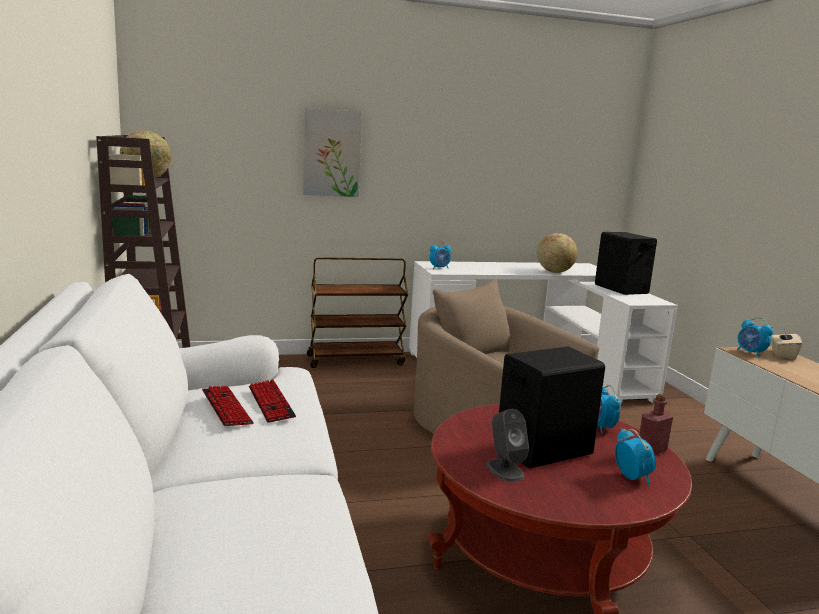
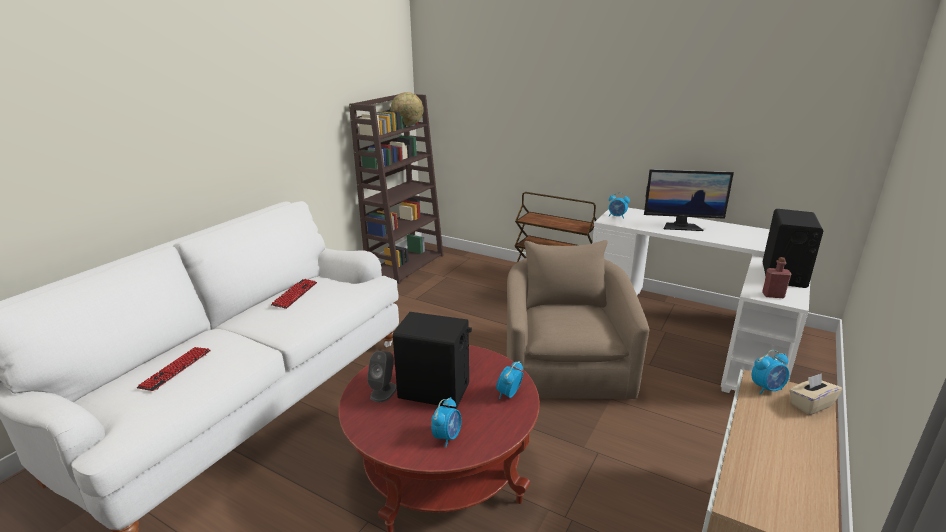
camera: 45 degrees right, 10 degrees up
keyboard [249,379,296,423] -> keyboard moved to [137,347,211,391]
picture [303,108,362,197] -> none
globe [537,233,578,273] -> none
red bottle [639,394,673,455] -> red bottle moved to [762,257,792,298]
alarm clock [737,317,773,357] -> alarm clock turned 120 degrees counterclockwise [752,350,789,394]
none -> monitor [644,169,734,231]

